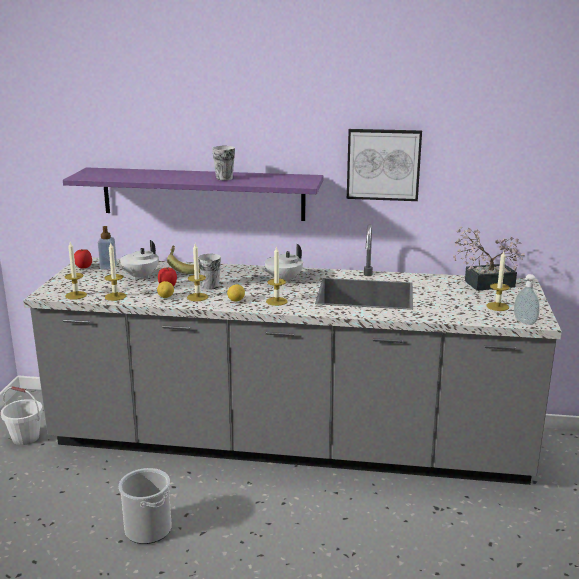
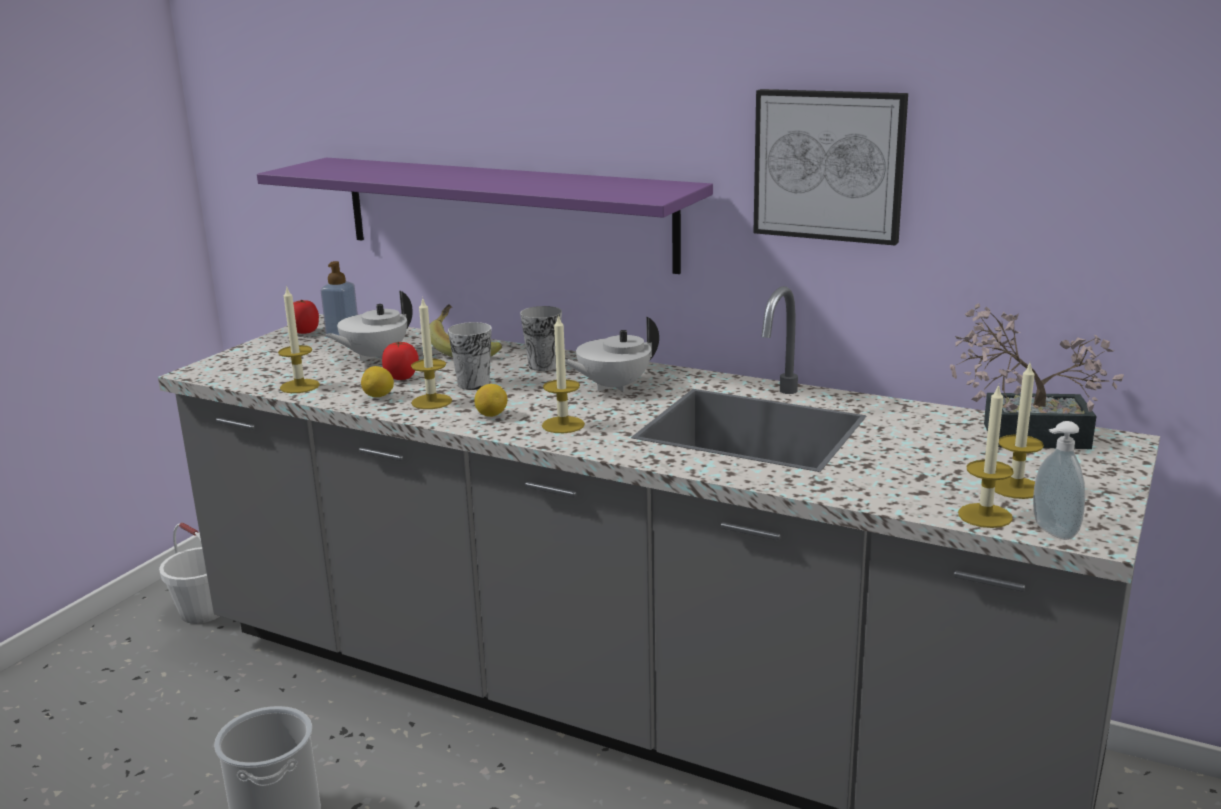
camera: 20 degrees right, 0 degrees up
candle [65,242,87,300] -> candle moved to [958,384,1014,528]
cup [212,146,235,180] -> cup moved to [520,306,562,371]

